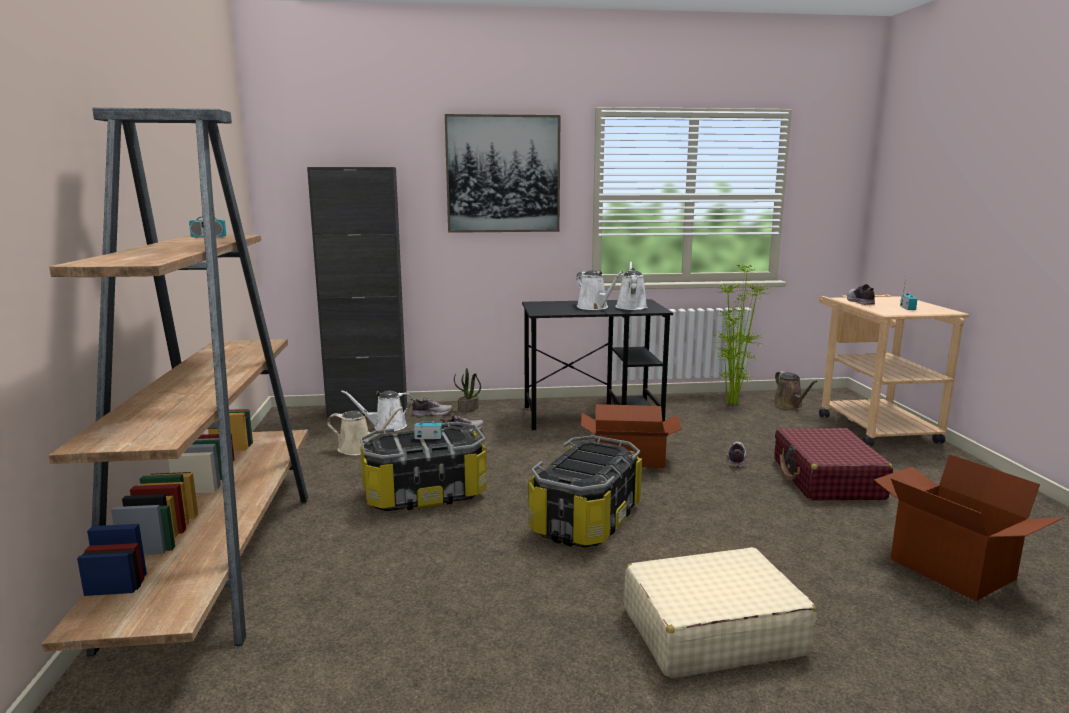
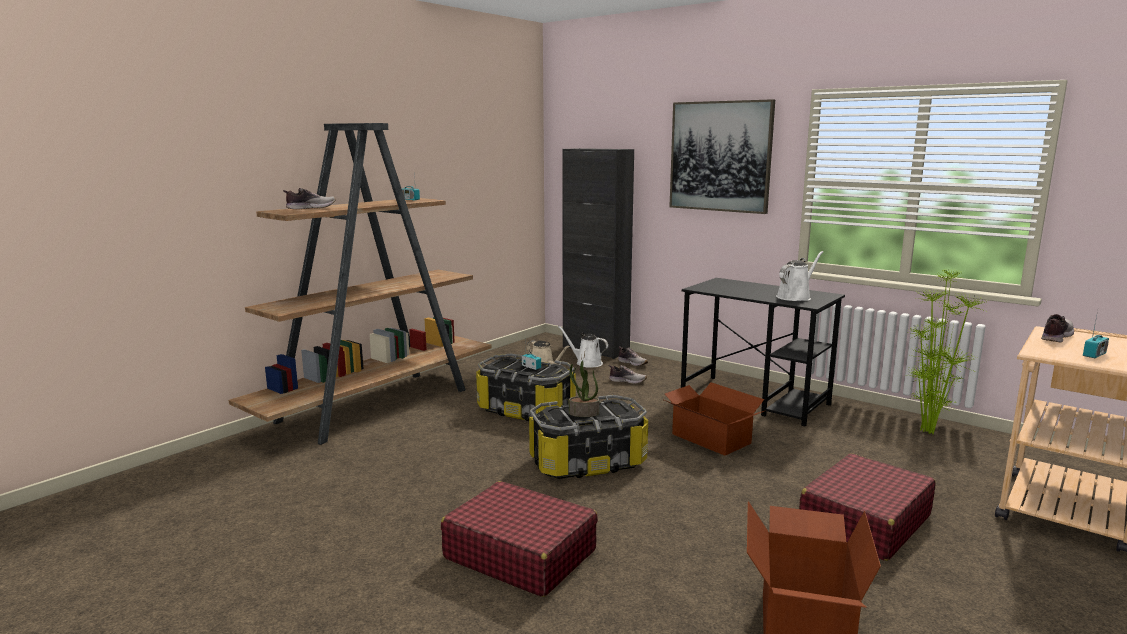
camera: 45 degrees right, 0 degrees up
potted plant [454,368,481,412] -> potted plant moved to [569,360,599,417]
white watering can [576,270,624,310] -> none
beige suitcase [624,547,817,678] -> red suitcase [441,481,598,597]
shoe [727,442,746,468] -> shoe moved to [283,188,335,209]
brown watering can [773,371,818,410] -> none

